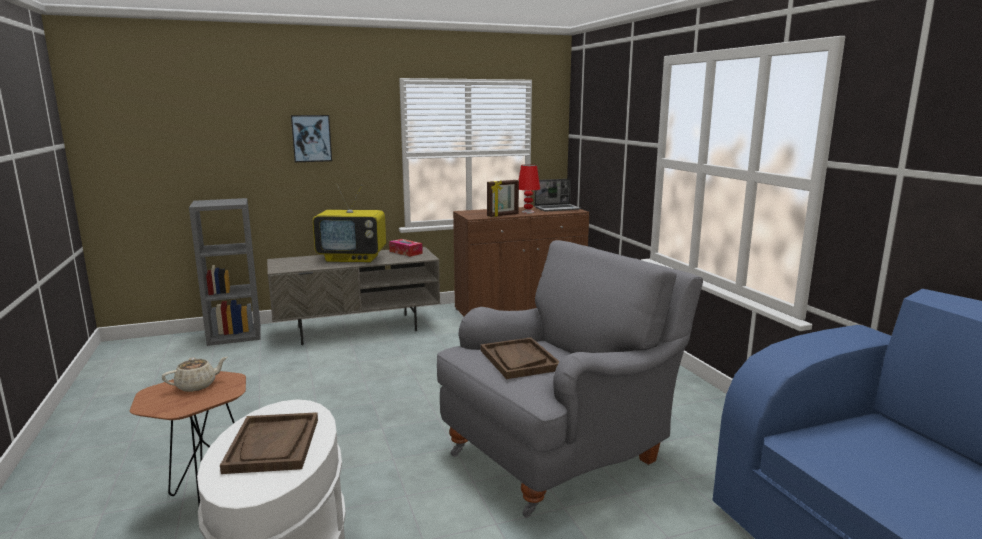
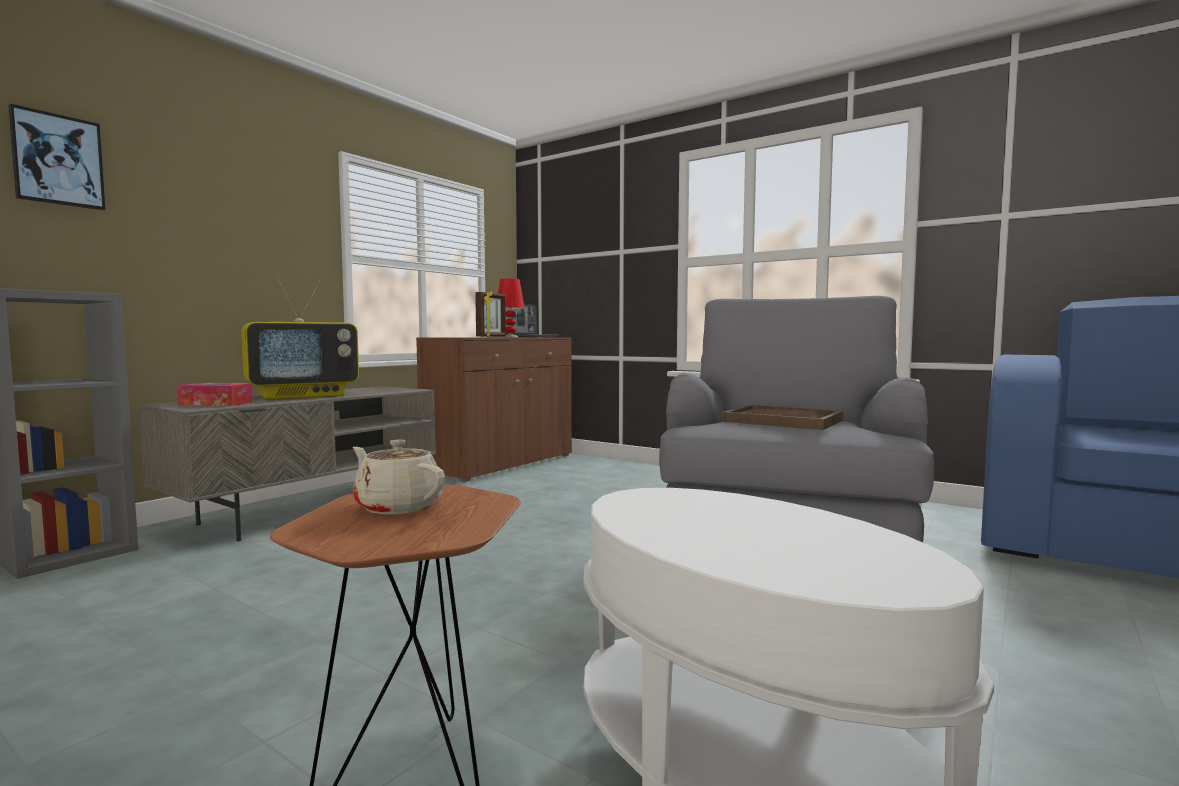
camera: 35 degrees left, 10 degrees down
beige teapot [162,357,227,392] -> beige teapot turned 75 degrees counterclockwise [352,440,445,514]
brown tray [220,412,318,474] -> none
picture [291,115,332,162] -> picture moved to [8,104,105,210]
tissue box [389,239,423,257] -> tissue box moved to [177,383,253,406]

